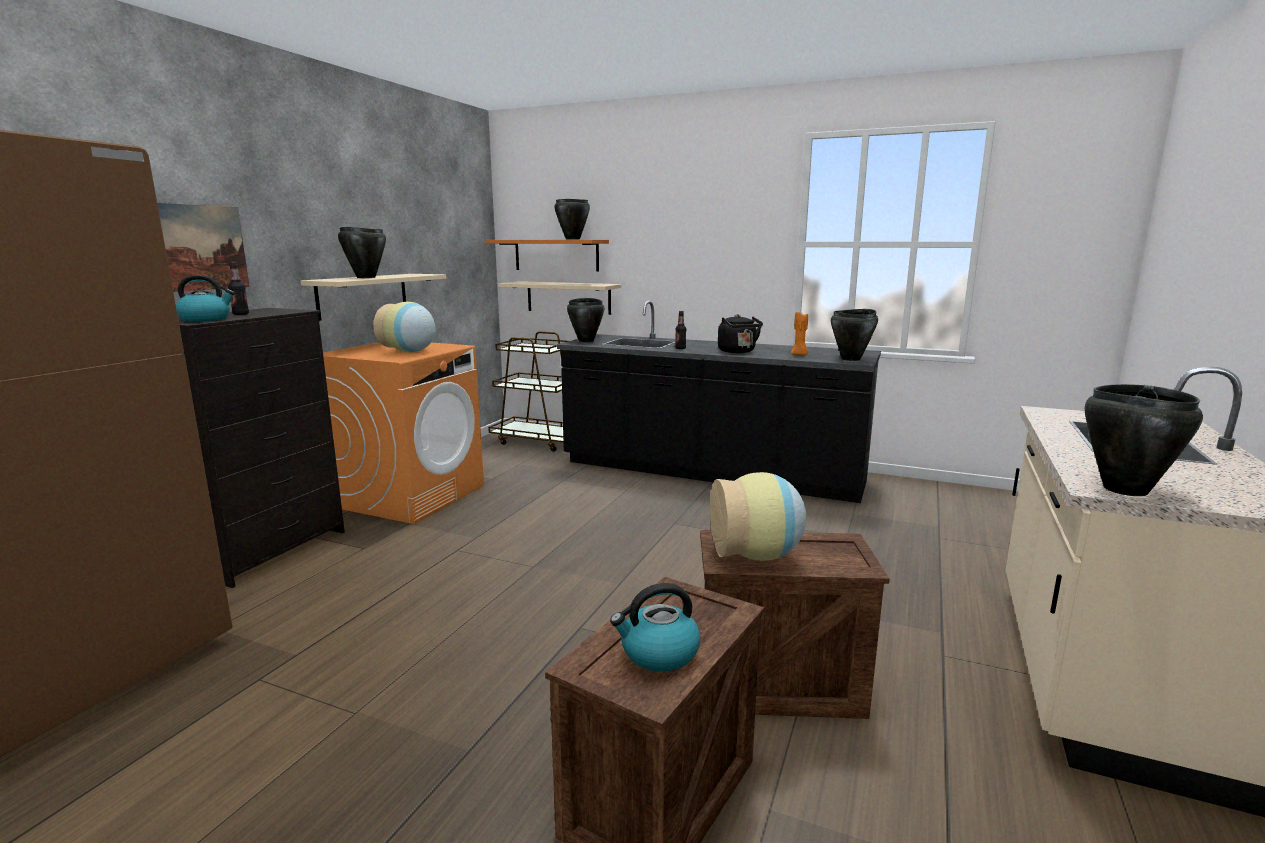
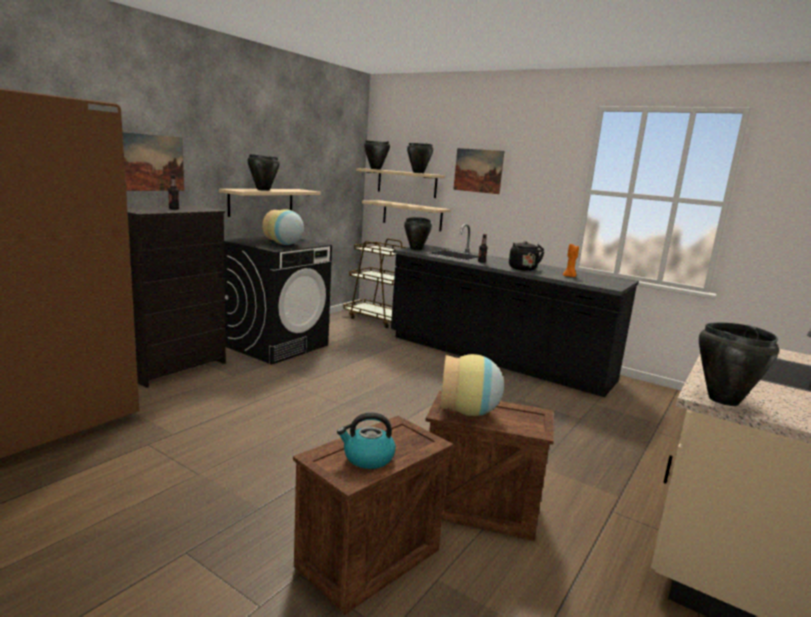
camera: 10 degrees right, 0 degrees up
kettle [176,275,235,322] -> none
orange washing machine [323,342,484,524] -> black washing machine [224,236,332,364]
orange shelf [485,240,609,271] -> beige shelf [356,168,445,198]
black cooking pot [831,309,878,361] -> black cooking pot moved to [364,140,390,170]
none -> picture [453,148,504,194]

